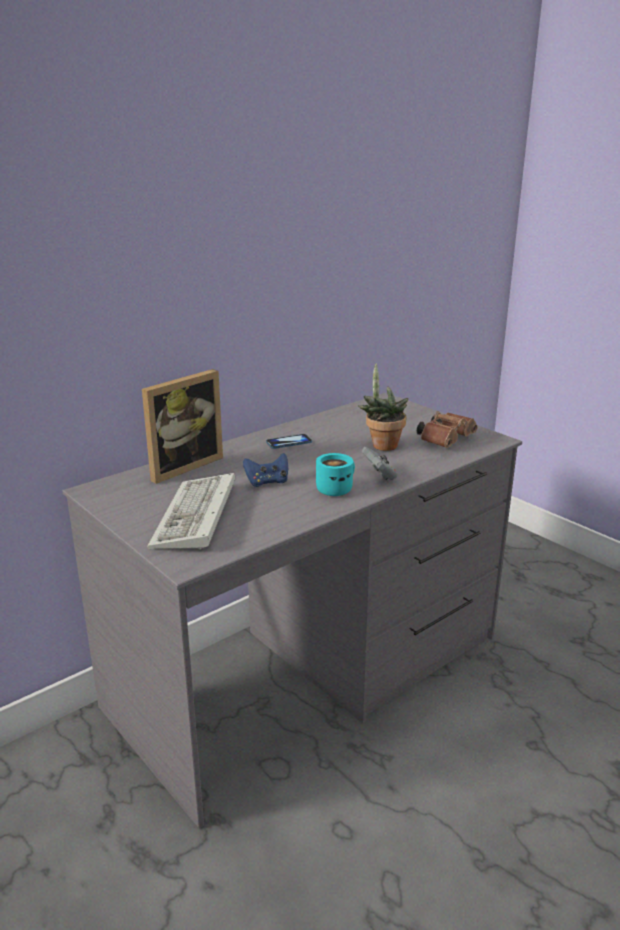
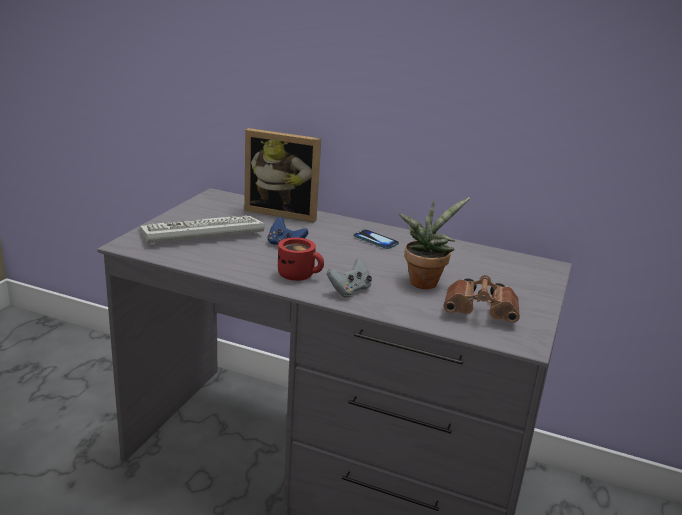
camera: 60 degrees right, 0 degrees up
turquoise mug [316,453,355,496] -> red mug [278,238,324,281]

